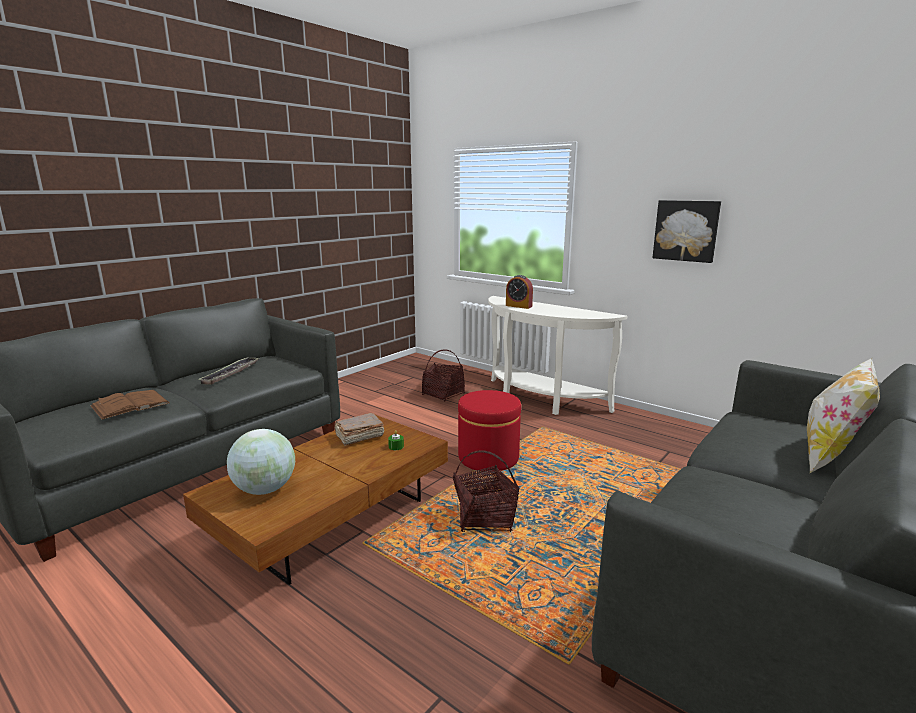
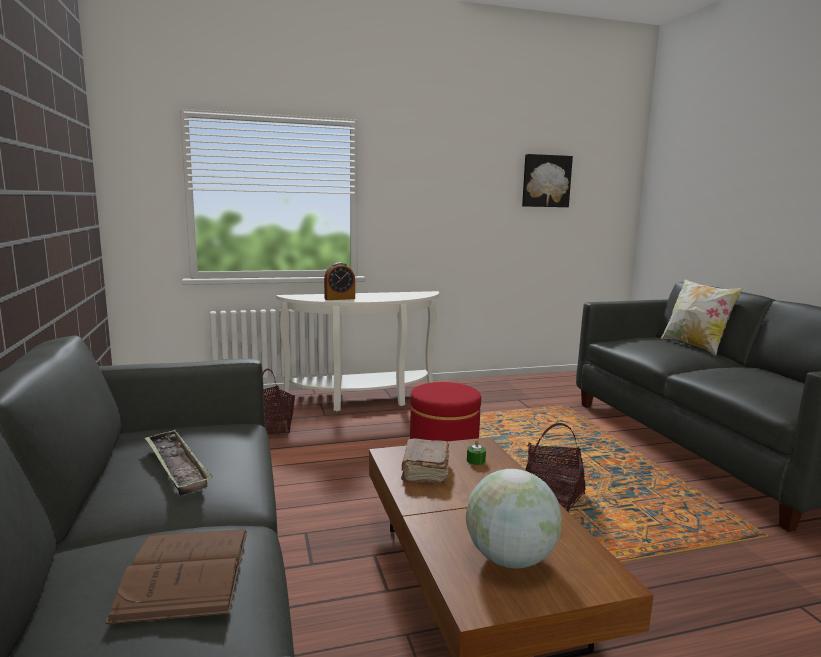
camera: 55 degrees left, 5 degrees down
picture [653,200,721,263] -> picture moved to [522,154,573,207]

